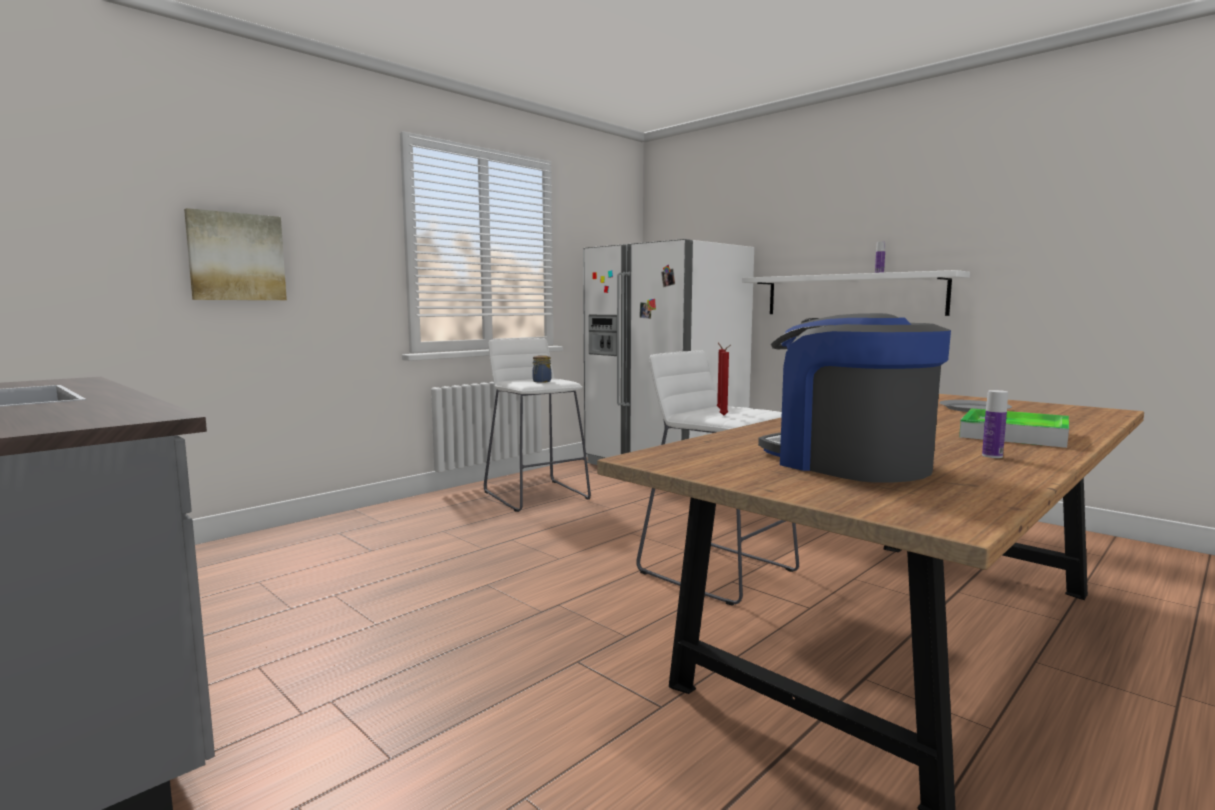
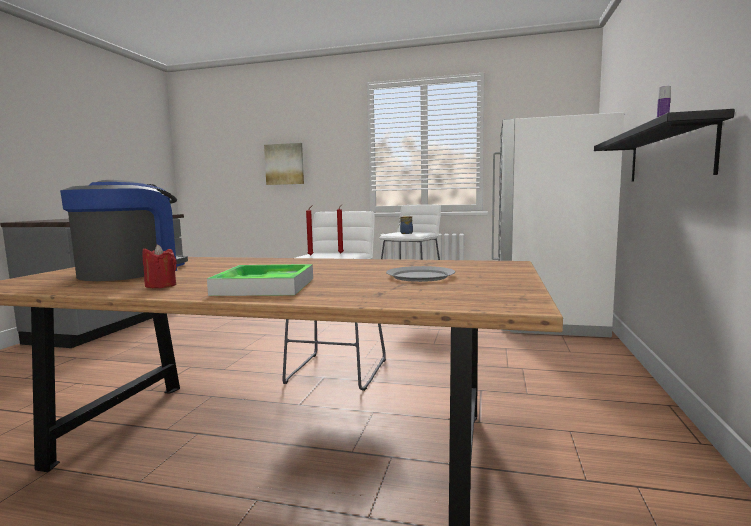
camera: 60 degrees right, 0 degrees up
white shelf [742,270,970,316] -> black shelf [594,109,735,182]
bottle [982,390,1008,458] -> red candle [142,245,177,288]

